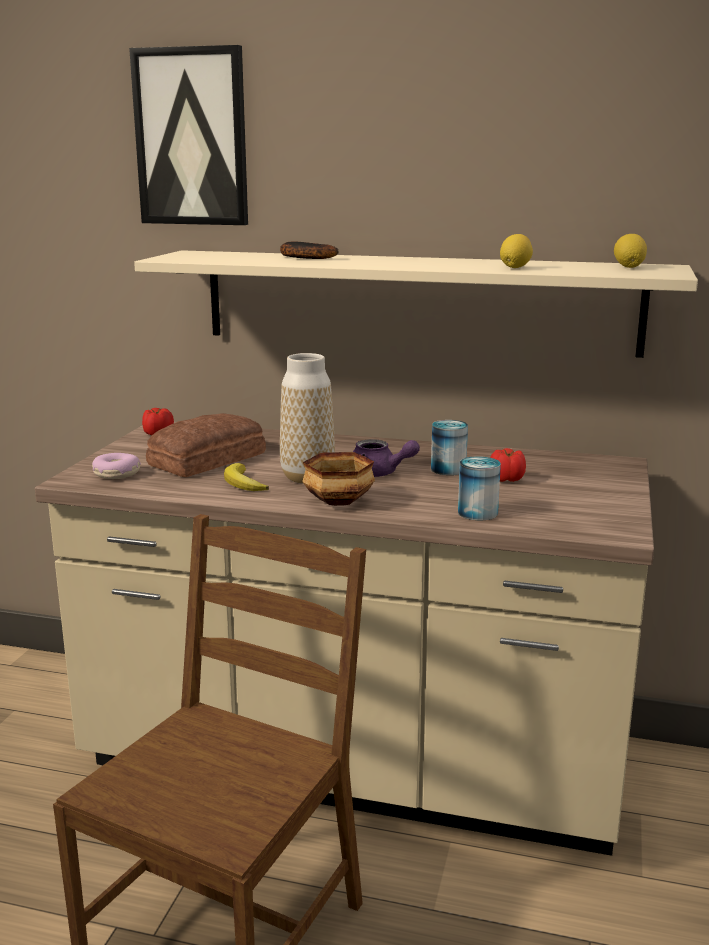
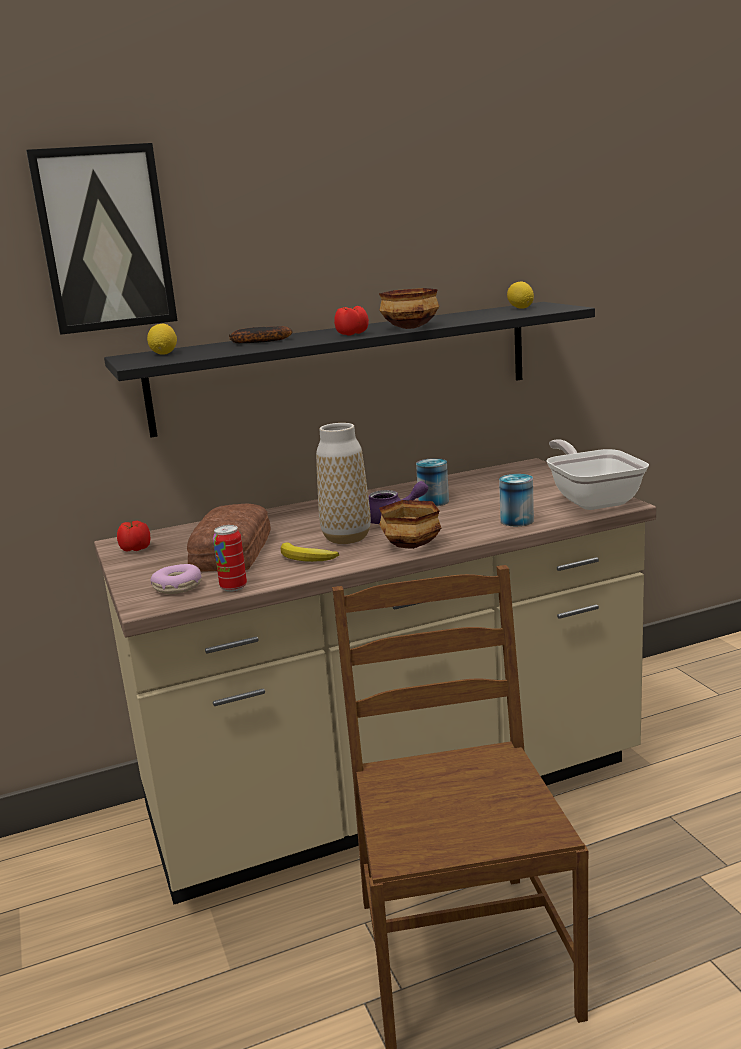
camera: 35 degrees left, 0 degrees up
beige shelf [134,250,698,358] -> black shelf [104,302,595,437]
tomato [490,448,526,482] -> tomato moved to [334,306,369,336]
lemon [500,234,533,268] -> lemon moved to [147,324,177,355]
none -> can [213,525,247,592]
none -> bowl [379,288,439,329]
none -> frying pan [547,439,649,510]

